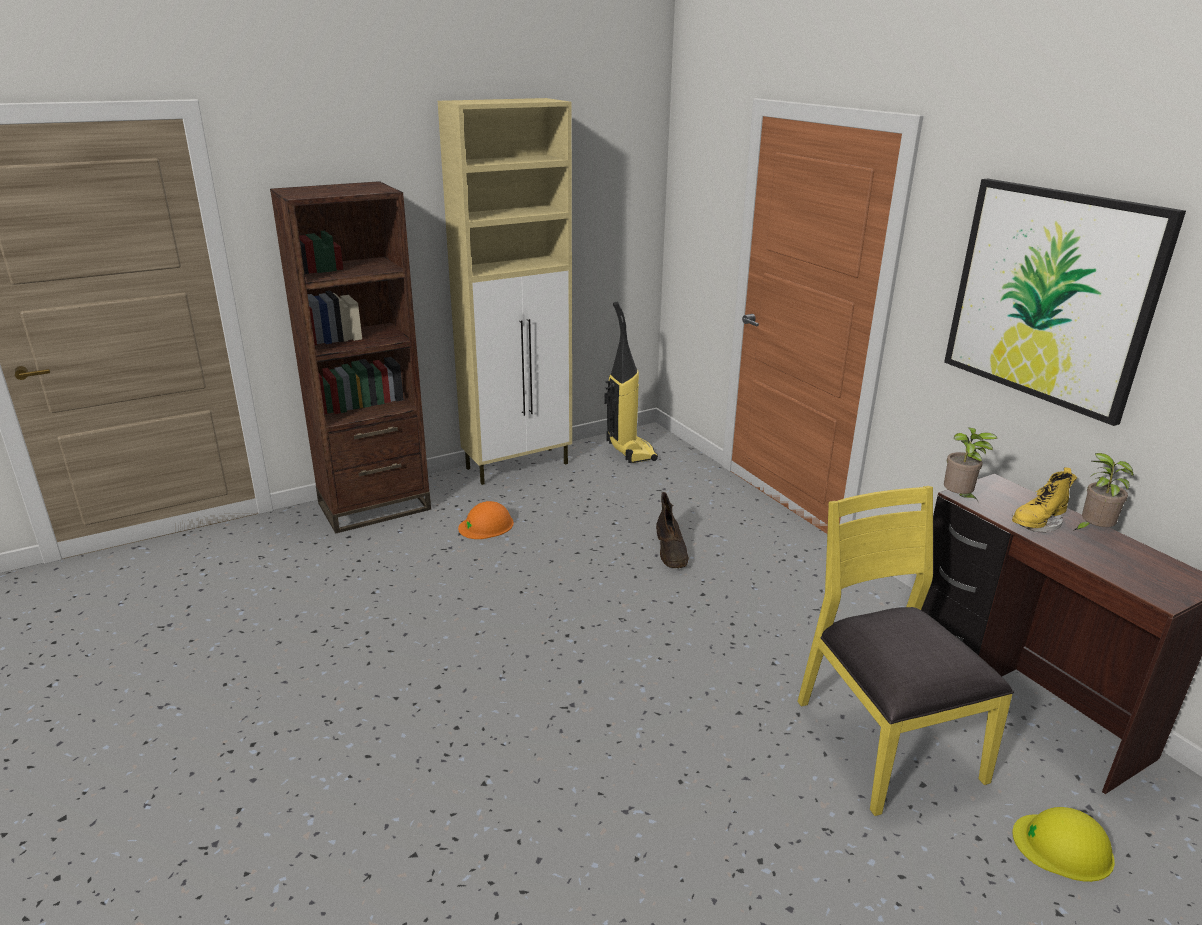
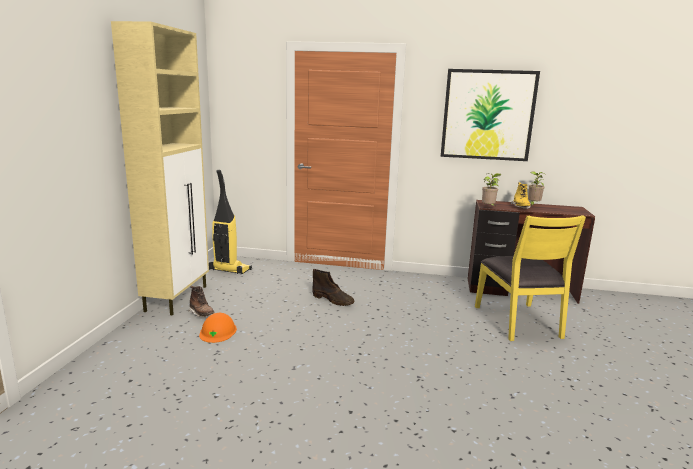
camera: 50 degrees left, 10 degrees down
brown bookcase [270,181,431,534] -> none
yellow chair [797,486,1014,816] -> yellow chair turned 120 degrees counterclockwise [475,215,586,341]
yellow hard hat [1012,807,1115,882] -> none
none -> brown boot [188,286,215,317]

